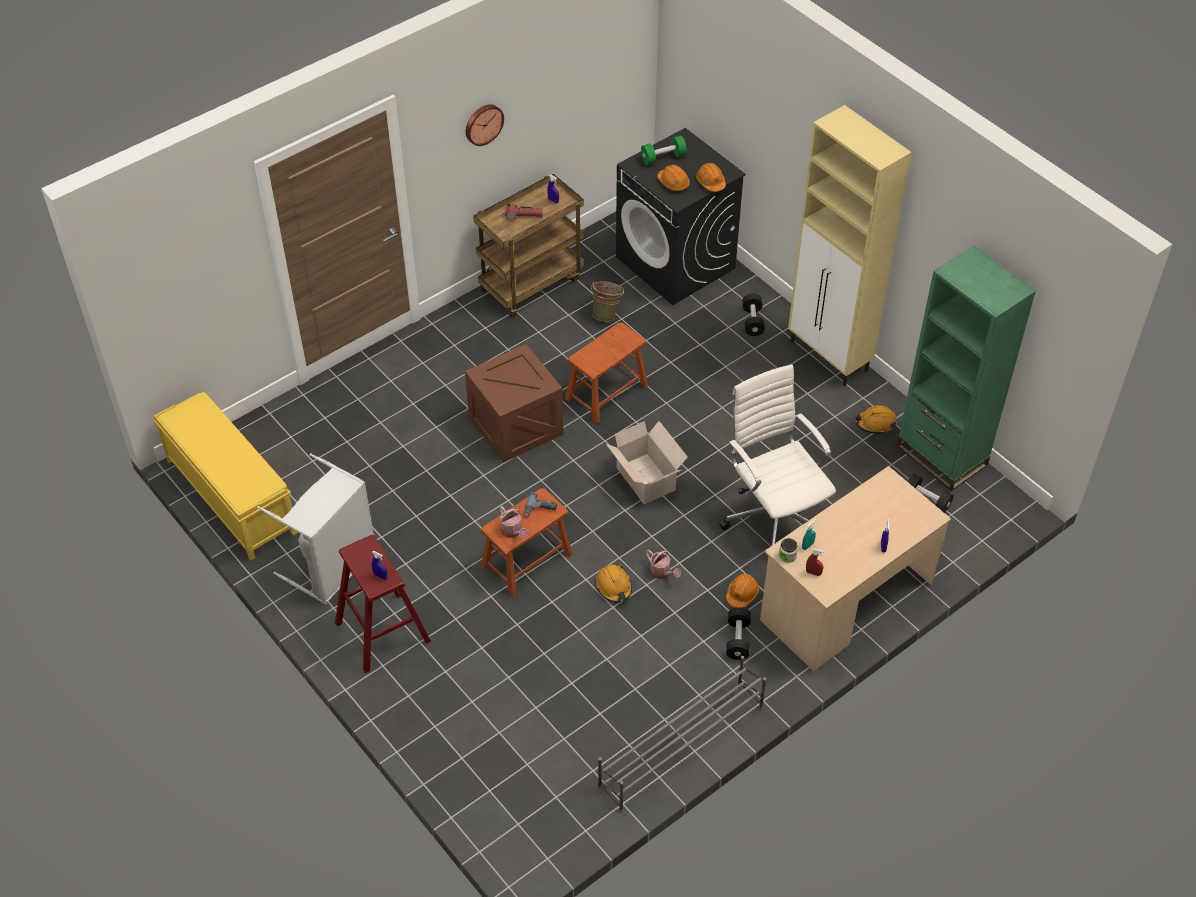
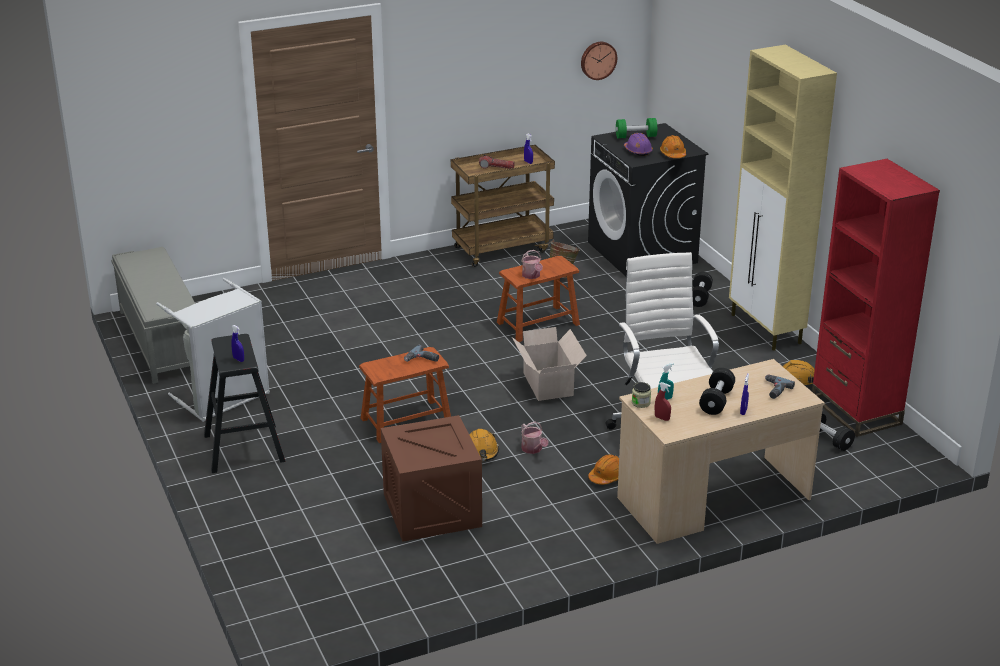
camera: 15 degrees right, 20 degrees down
yellow bench [153,392,298,561] -> grey bench [111,247,195,384]
red stool [335,535,431,673] -> black stool [204,334,286,473]
crate [465,344,563,463] -> crate moved to [381,415,482,542]
wall clock [466,105,504,146] -> wall clock moved to [581,42,617,80]
watering can [500,506,528,538] -> watering can moved to [521,250,543,279]
grey shoe rack [598,656,766,812] -> none
orange hard hat [657,165,690,191] -> purple hard hat [624,133,653,156]
black dumbbell [726,608,751,660] -> black dumbbell moved to [699,368,735,415]
green bookcase [896,246,1036,491] -> red bookcase [812,159,940,437]
none -> power drill [765,374,795,399]

